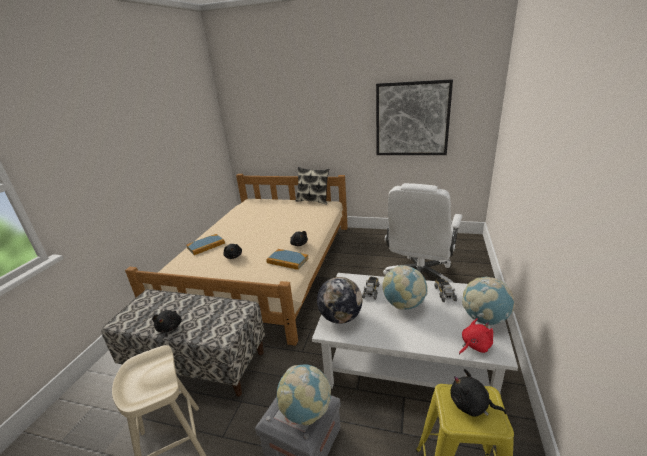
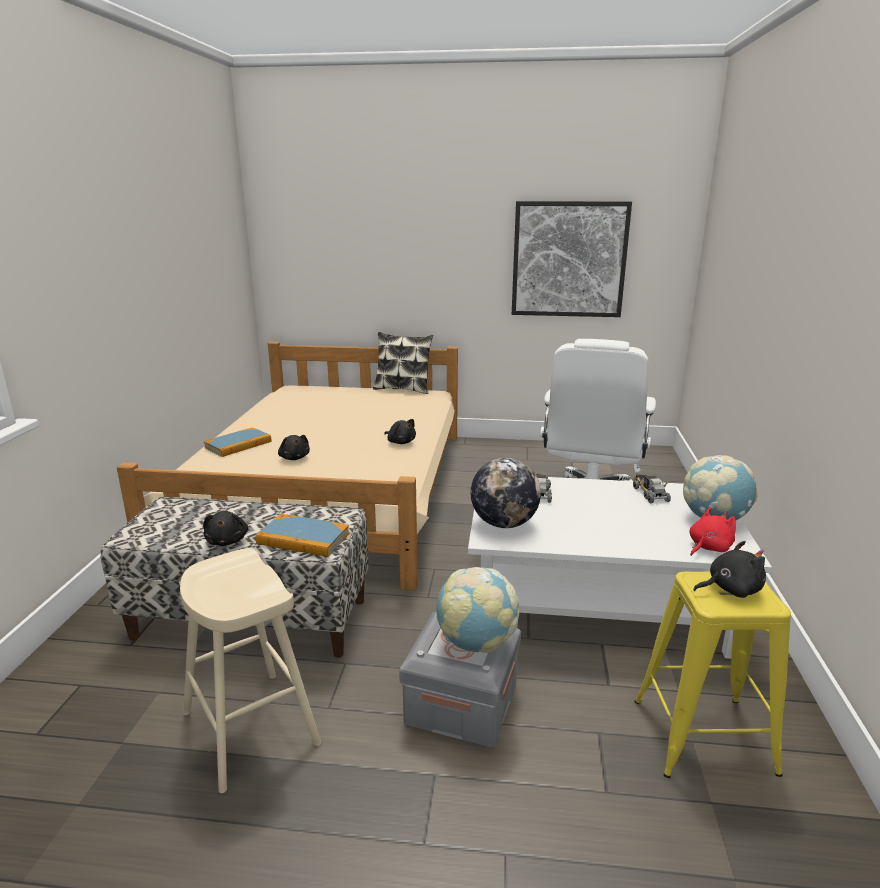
camera: 10 degrees left, 5 degrees down
book [266,249,309,270] -> book moved to [256,514,350,557]
globe [382,265,428,309] -> none
black plush toy [450,369,507,417] -> black plush toy turned 150 degrees clockwise [693,541,766,598]

